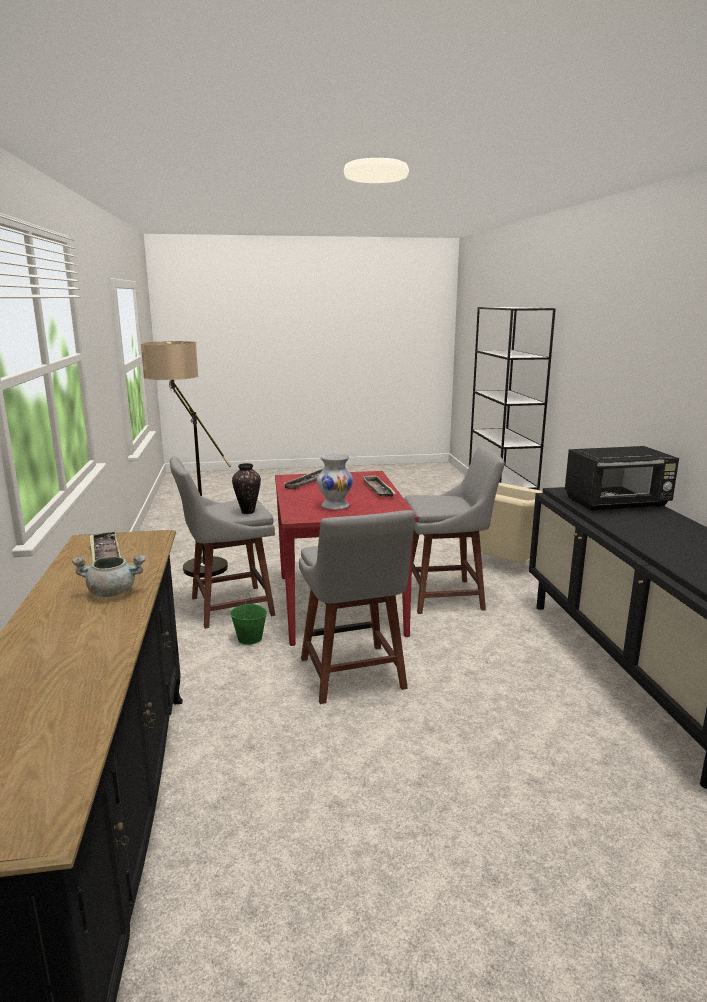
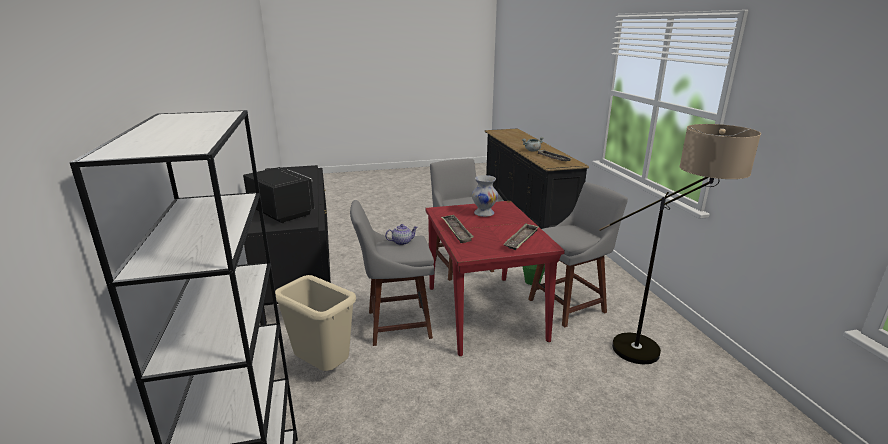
camera: 175 degrees right, 5 degrees up
vase [232,463,261,514] -> none
black microwave [565,446,679,511] -> black microwave turned 60 degrees clockwise [243,167,315,223]
none -> teapot [385,224,418,245]

